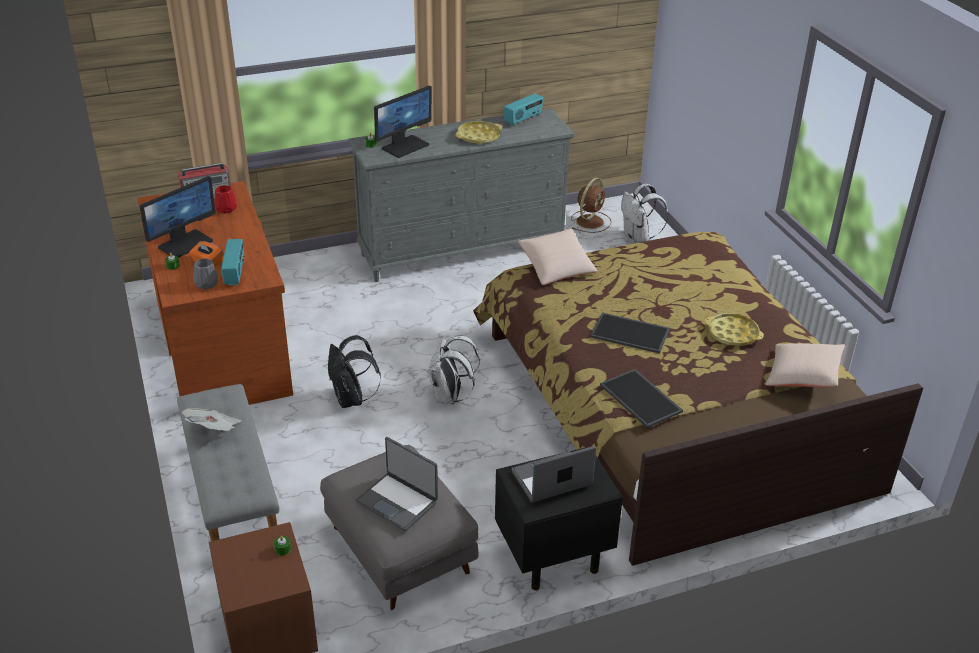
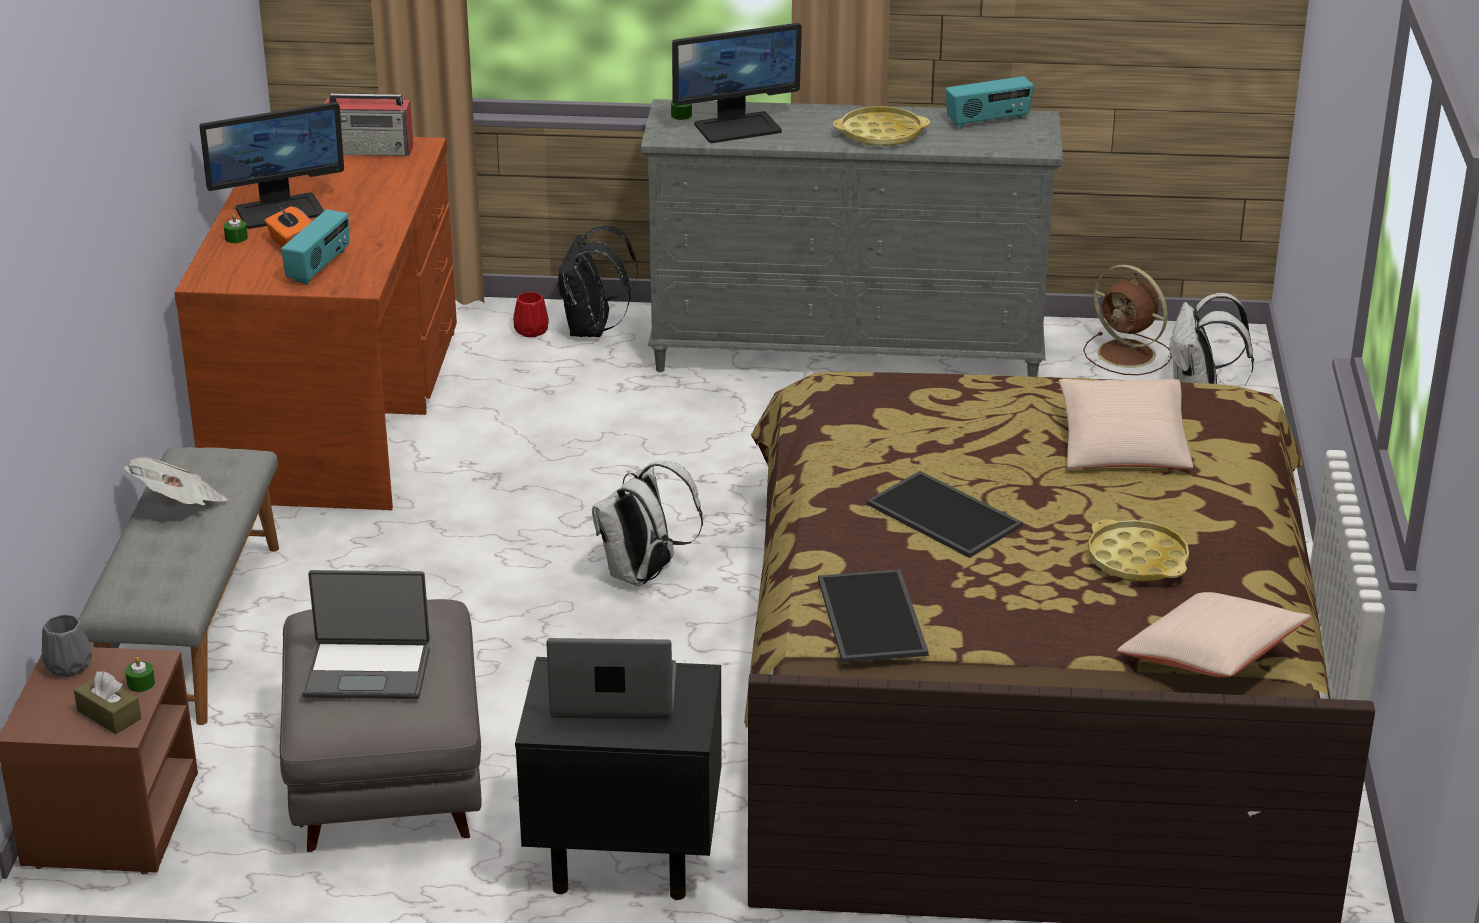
camera: 25 degrees right, 5 degrees down
grey vase [193,258,218,290] -> grey vase moved to [42,615,92,677]
red vase [214,185,237,214] -> red vase moved to [513,292,549,337]
black backpack [328,335,381,408] -> black backpack moved to [558,226,638,337]
laptop [355,437,438,531] -> laptop turned 60 degrees counterclockwise [302,570,430,699]
beige pillow [518,229,598,285] -> beige pillow moved to [1059,379,1193,469]
brown fan [571,178,611,233] -> brown fan turned 75 degrees clockwise [1083,265,1172,375]
none -> brown tissue box [74,671,141,734]

